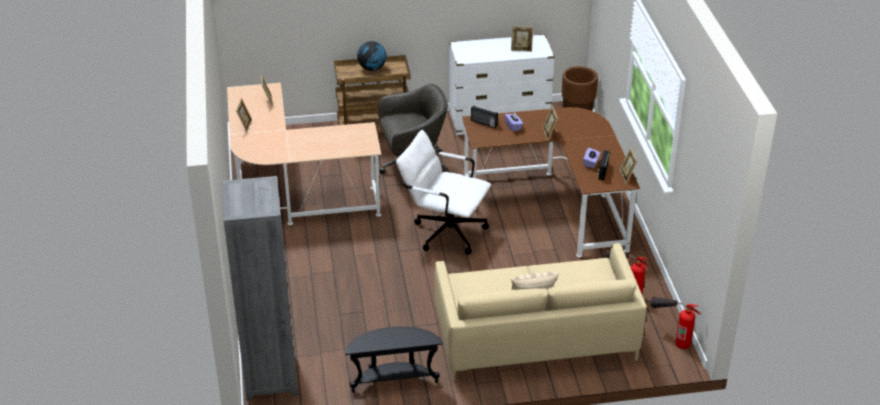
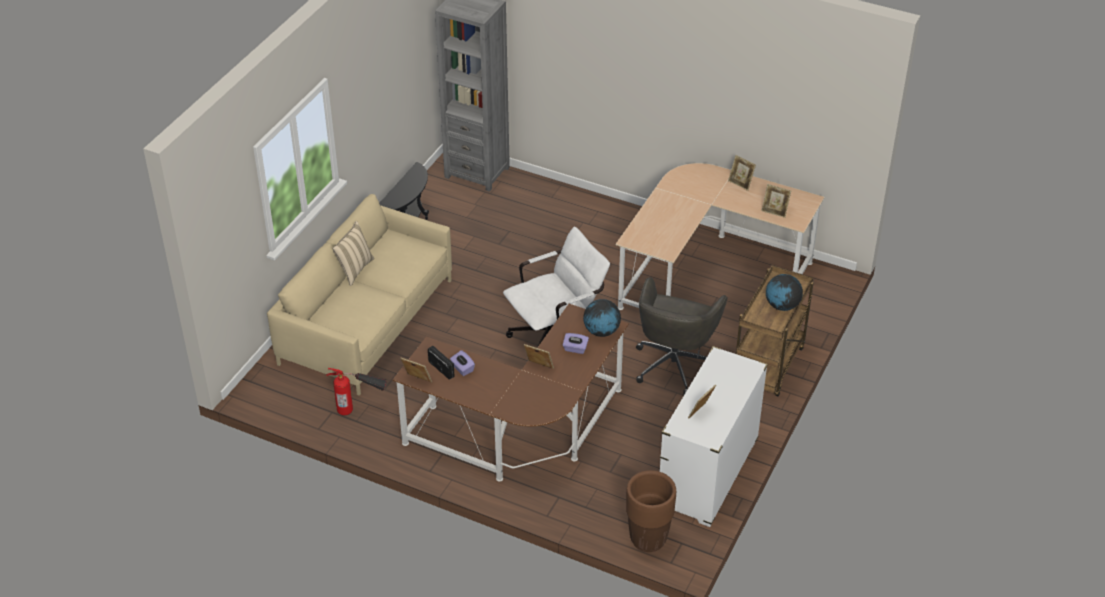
camera: 125 degrees right, 5 degrees up
radio [471,106,498,128] -> globe [583,299,621,337]
fire extinguisher [650,297,701,349] -> none

